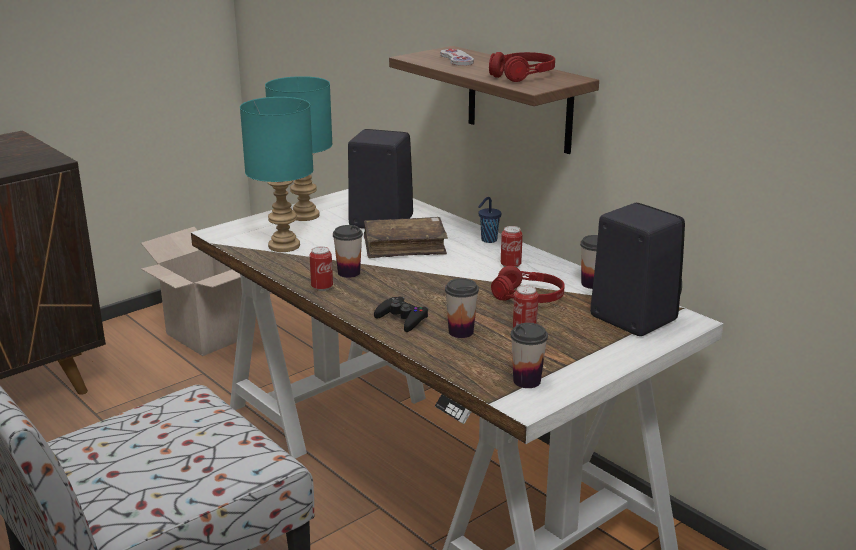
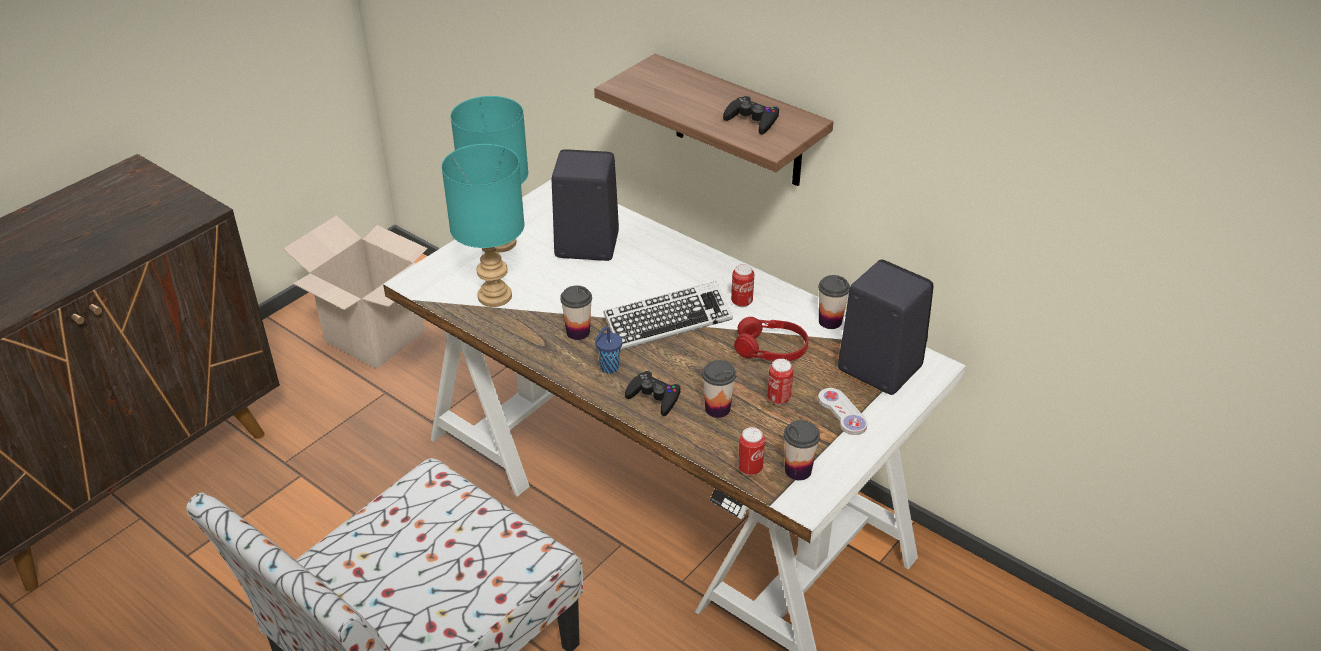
camera: 10 degrees left, 15 degrees up
can [310,246,333,291] -> can moved to [738,427,765,475]
brown book [364,217,448,258] -> none
white game controller [440,49,474,66] -> white game controller moved to [818,388,867,435]
blue cup [478,197,501,243] -> blue cup moved to [595,327,622,374]
red headphones [489,52,555,82] -> black game controller [723,96,779,135]
none -> keyboard [603,281,733,350]

